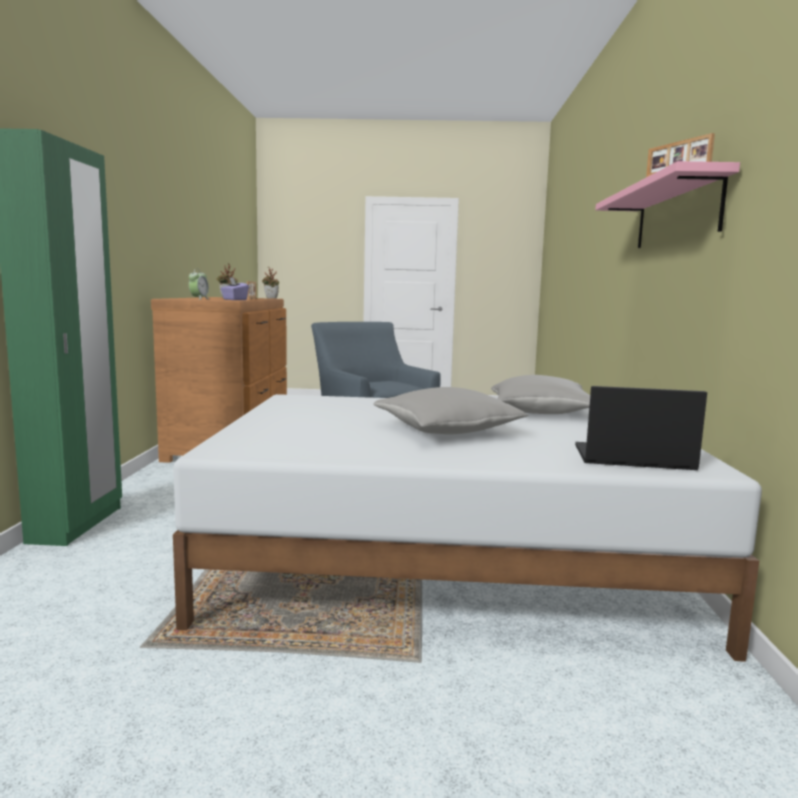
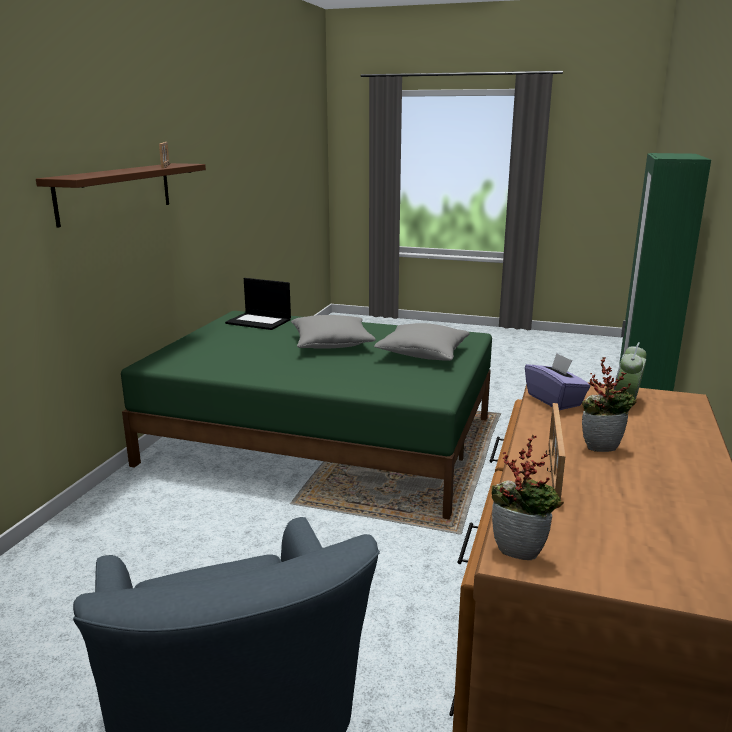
camera: 165 degrees left, 10 degrees up
white bed [173,394,762,662] -> green bed [121,311,492,520]
grey pillow [491,375,590,414] -> grey pillow moved to [374,323,470,361]
pink shelf [595,161,740,248] -> brown shelf [36,163,206,228]

